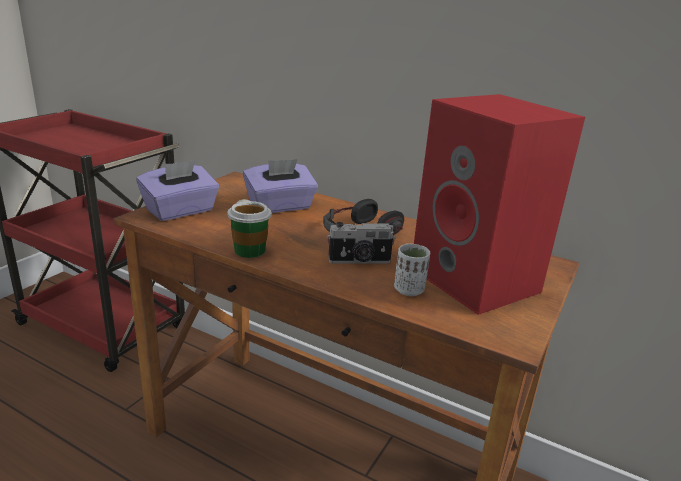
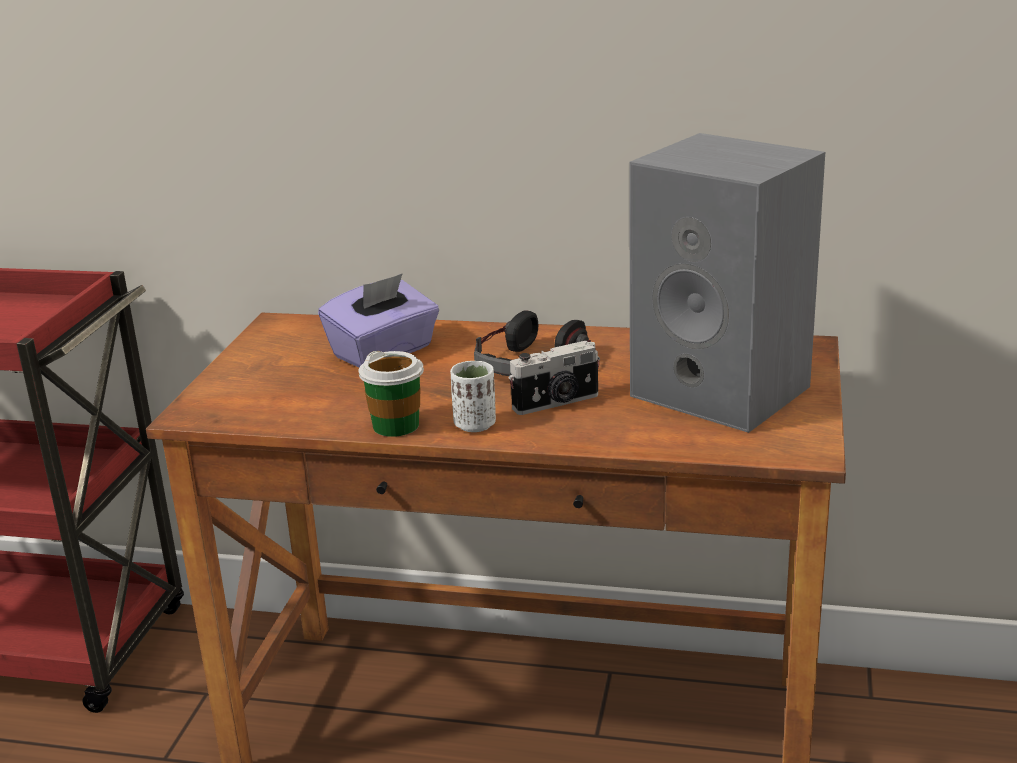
camera: 15 degrees left, 0 degrees up
purple tissue box [136,160,219,221] -> none
white cup [394,244,430,296] -> white cup moved to [450,361,496,432]
red speaker [414,94,585,315] -> grey speaker [629,133,825,433]

